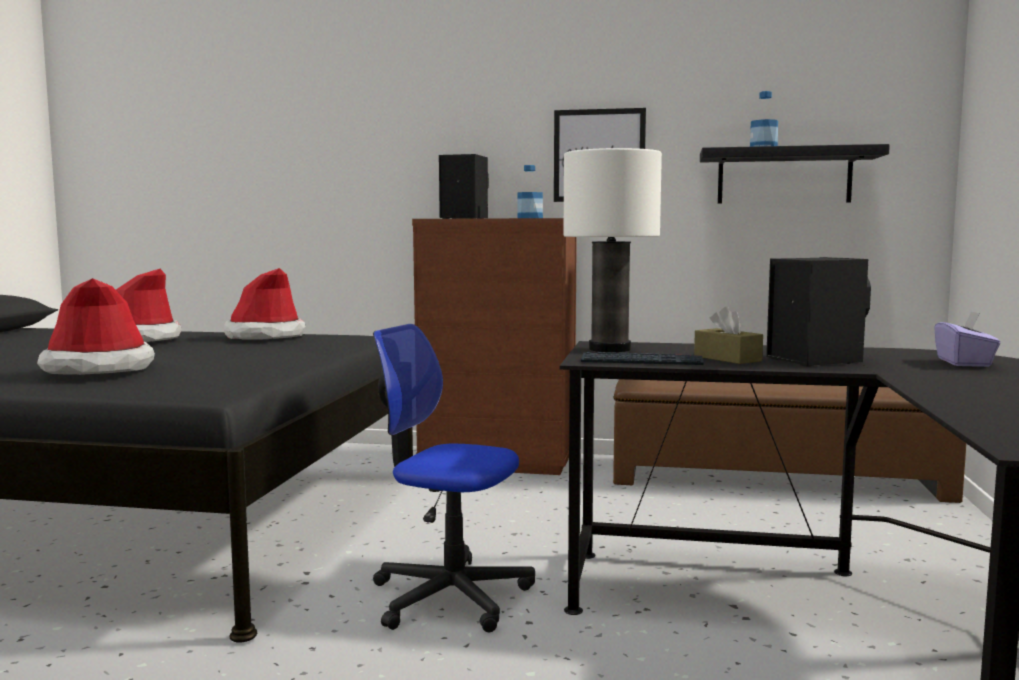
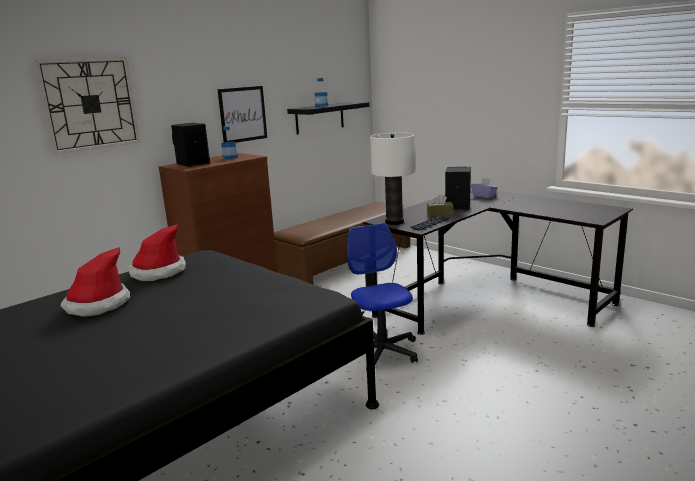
camera: 55 degrees left, 10 degrees up
hat [37,278,155,375] -> none
office chair [373,324,535,632] -> office chair turned 105 degrees clockwise [347,223,418,371]
none -> wall clock [34,57,140,154]

